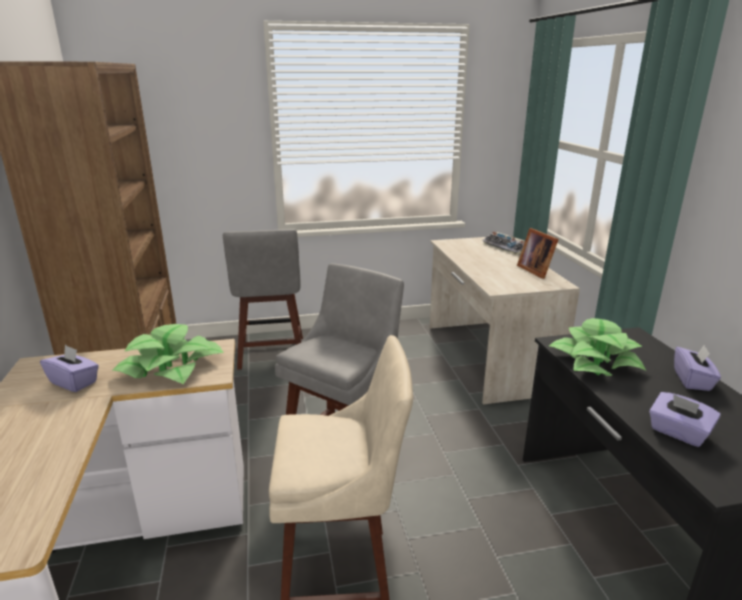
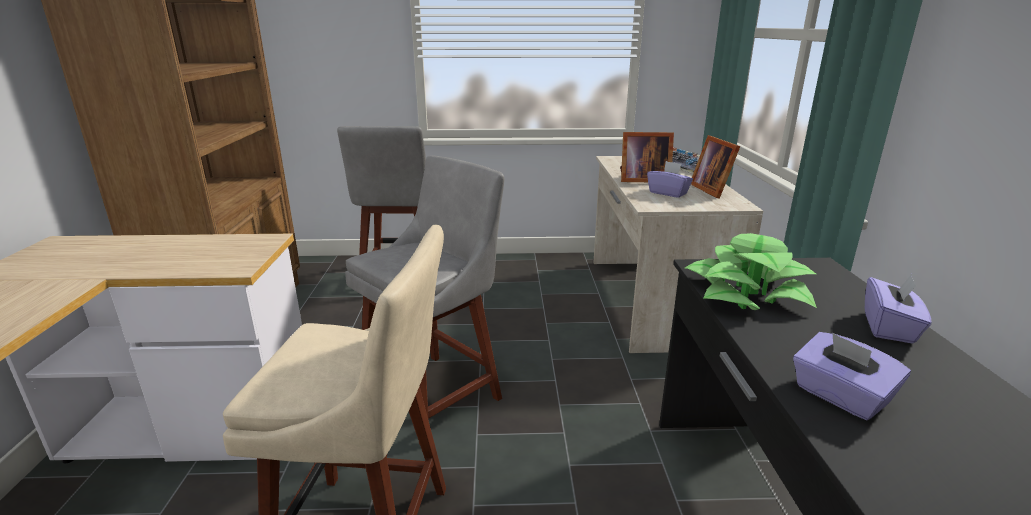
camera: 10 degrees right, 0 degrees up
purple tissue box [40,345,99,392] -> purple tissue box moved to [647,161,693,198]
potted plant [112,324,224,384] -> none
none -> picture frame [620,132,674,182]

